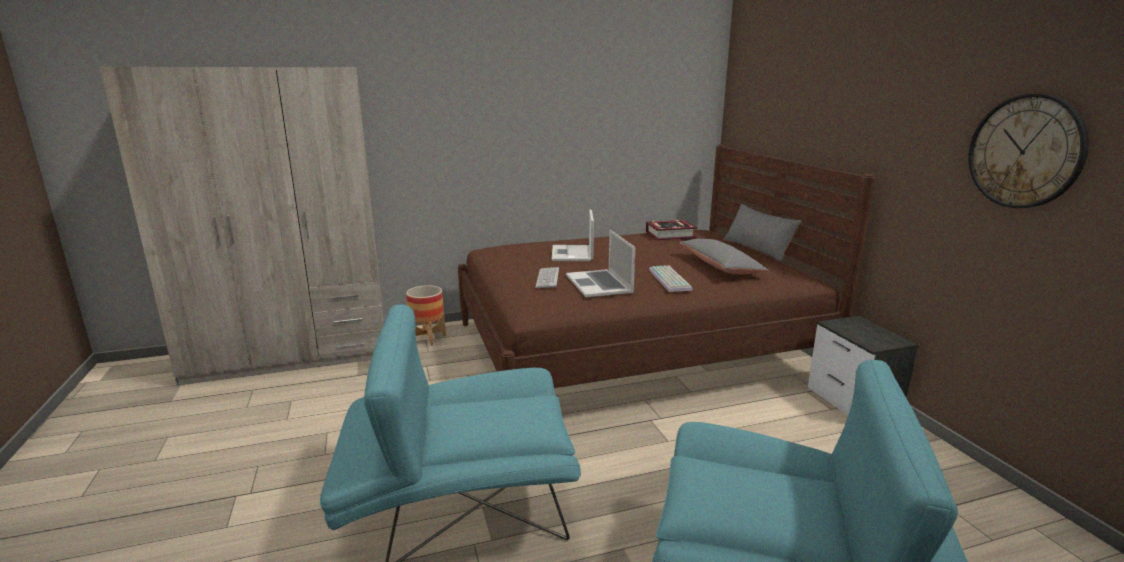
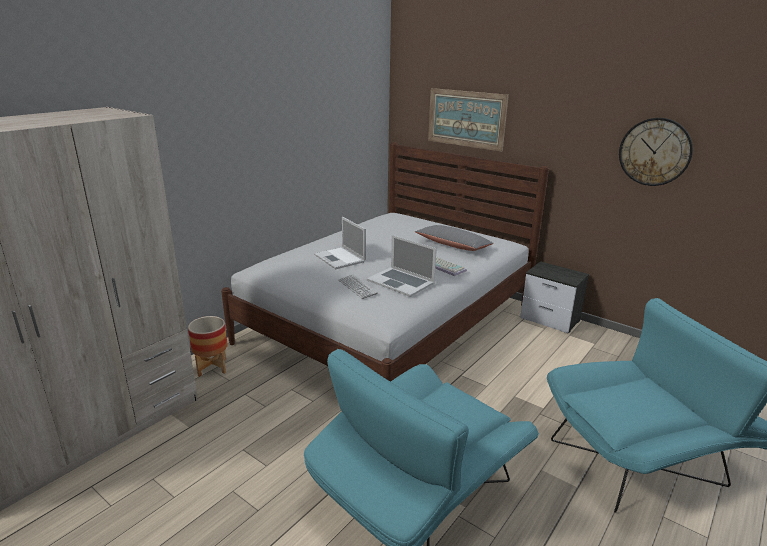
camera: 35 degrees left, 5 degrees up
brown bed [458,145,876,388] -> white bed [221,142,549,382]
book [646,220,697,240] -> none
grey pillow [724,204,802,262] -> none
none -> picture [428,88,509,152]

